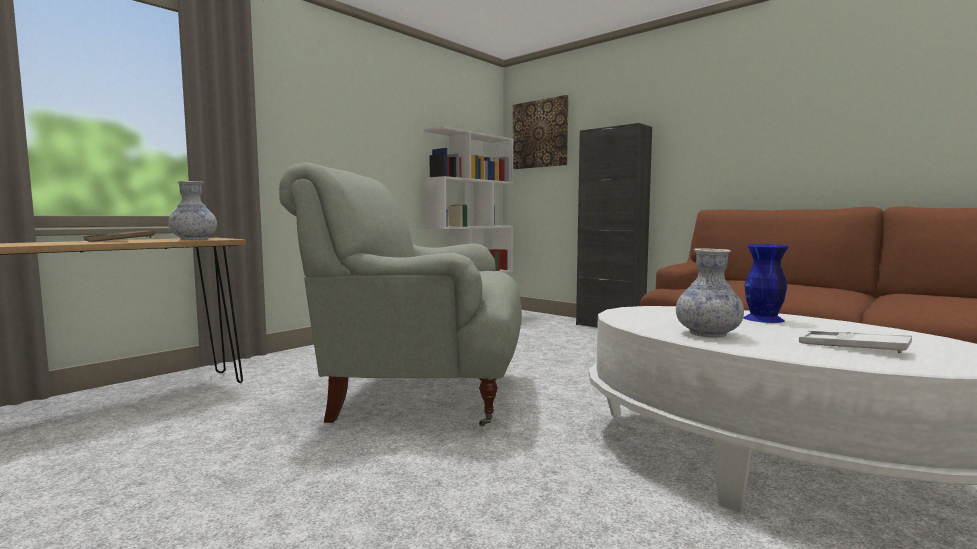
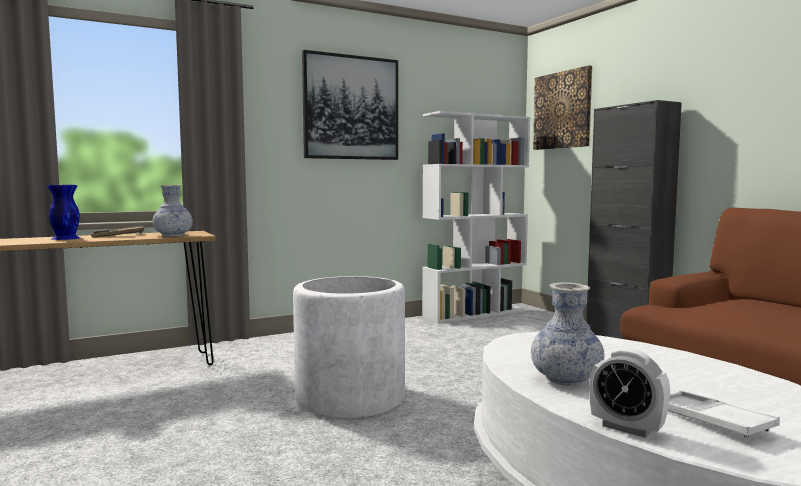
camera: 20 degrees right, 0 degrees up
grey armchair [279,162,522,427] -> white planter [293,276,405,419]
blue vase [743,244,789,323] -> blue vase moved to [47,185,80,240]
none -> picture [302,50,398,160]
none -> alarm clock [589,348,670,438]

